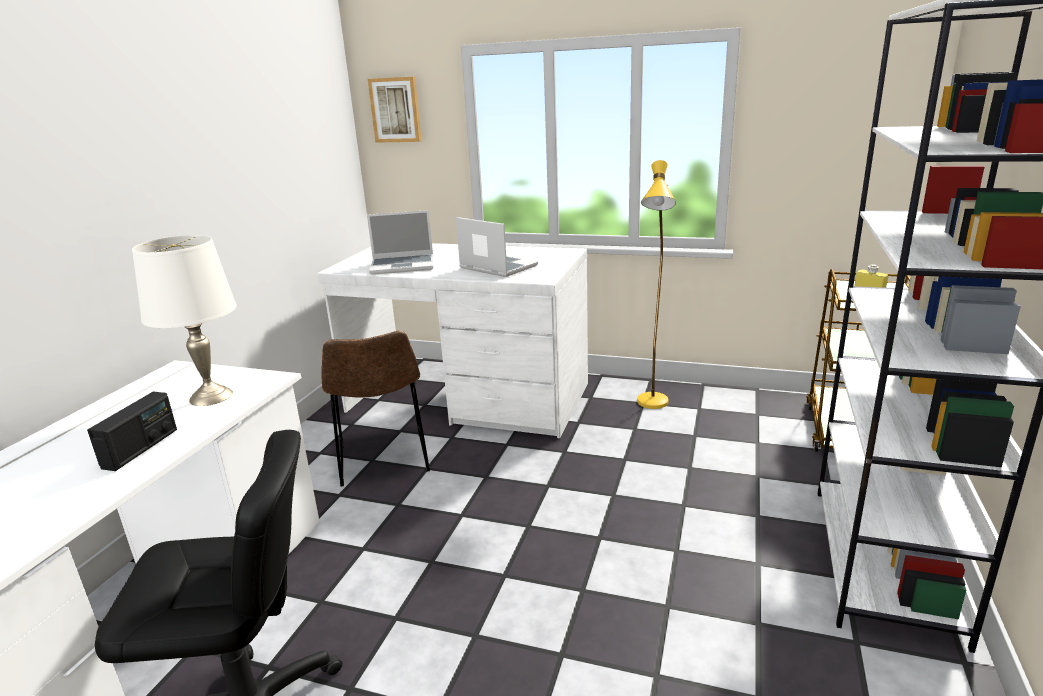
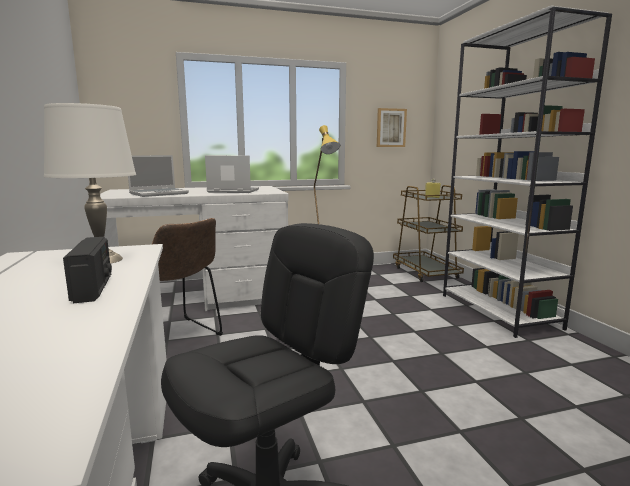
camera: 35 degrees left, 10 degrees down
picture [368,77,421,143] -> picture moved to [377,108,407,147]

